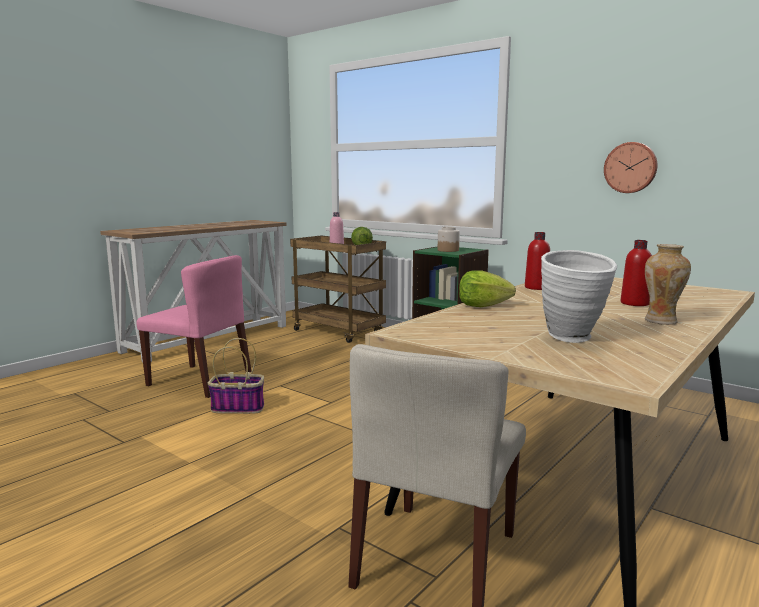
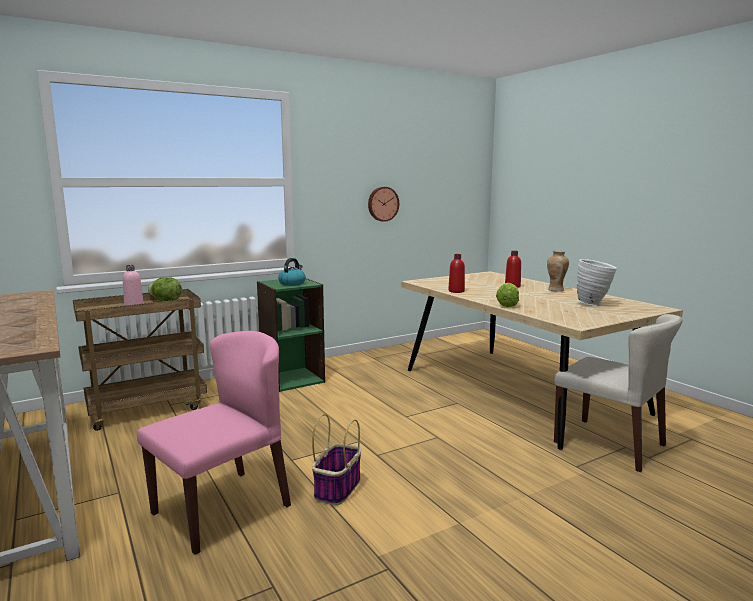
camera: 70 degrees left, 0 degrees up
jar [438,227,460,252] -> kettle [278,258,306,286]

